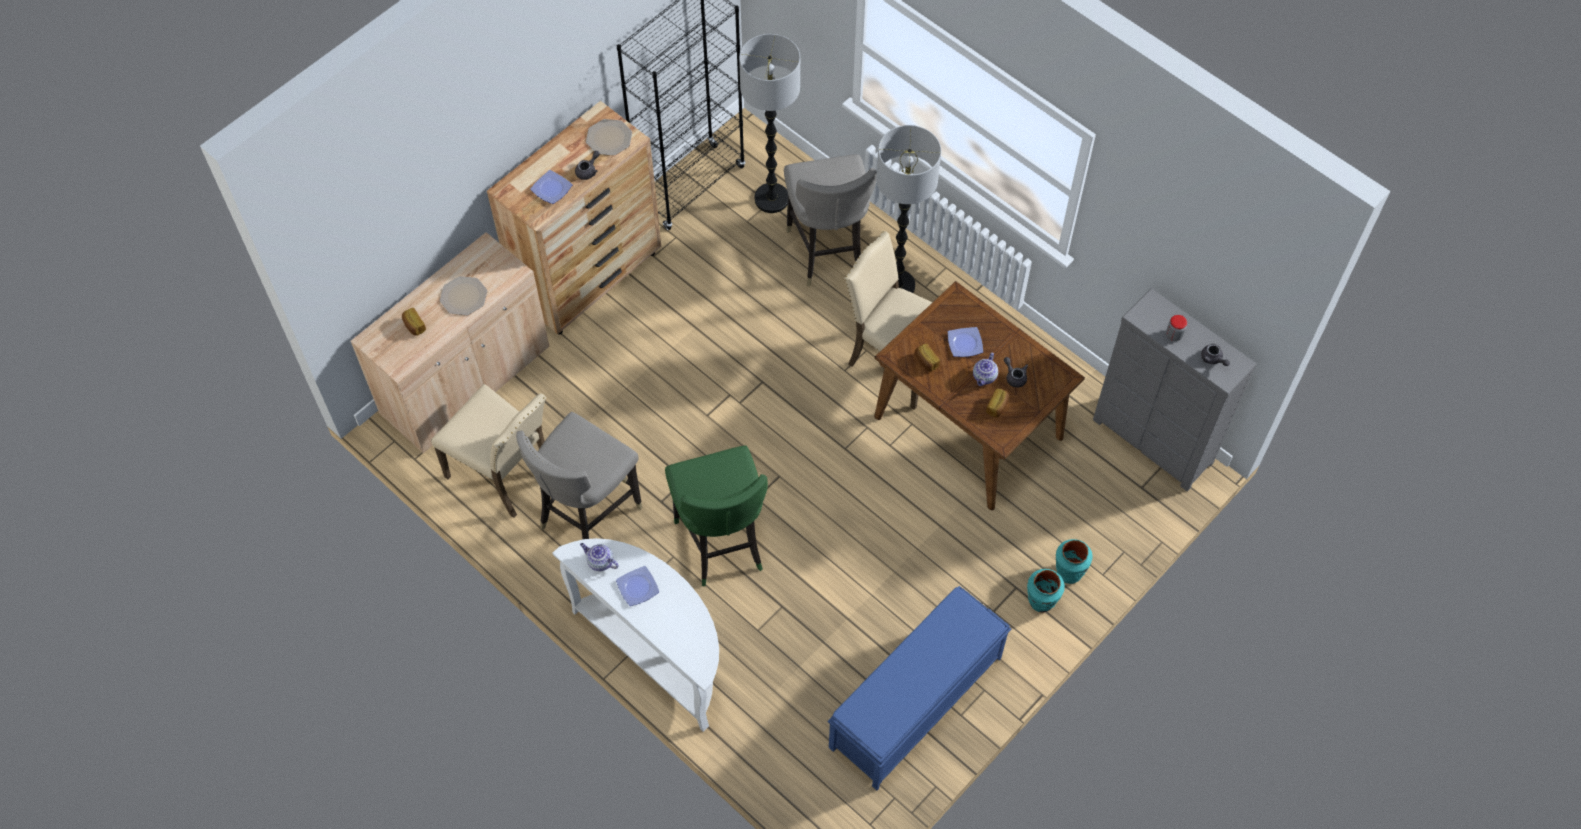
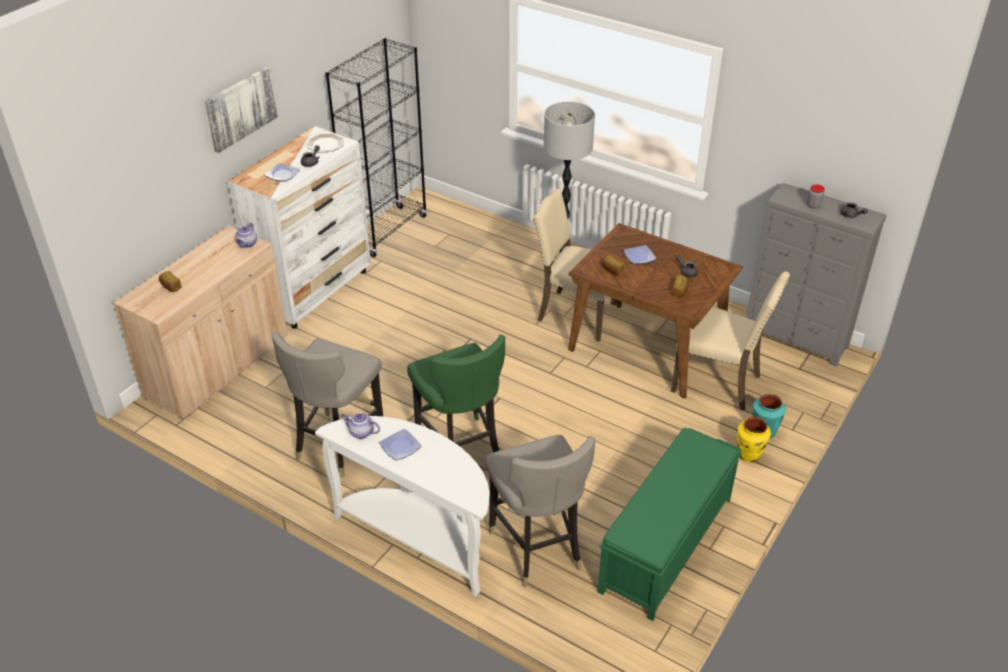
camera: 10 degrees left, 20 degrees down
beige chair [431,384,546,518] -> beige chair moved to [671,271,790,411]
plate [440,276,487,315] -> none
brown dresser [487,101,661,335] -> white dresser [228,126,371,329]
floor lamp [739,34,800,213] -> none
grey stool [784,154,877,286] -> grey stool moved to [485,435,596,587]
blue bench [828,586,1011,790] -> green bench [597,427,742,621]
teapot [973,353,998,386] -> teapot moved to [235,223,257,248]
turquoise vase [1027,569,1065,613] -> yellow vase [737,417,771,463]
none -> picture [205,67,278,153]

